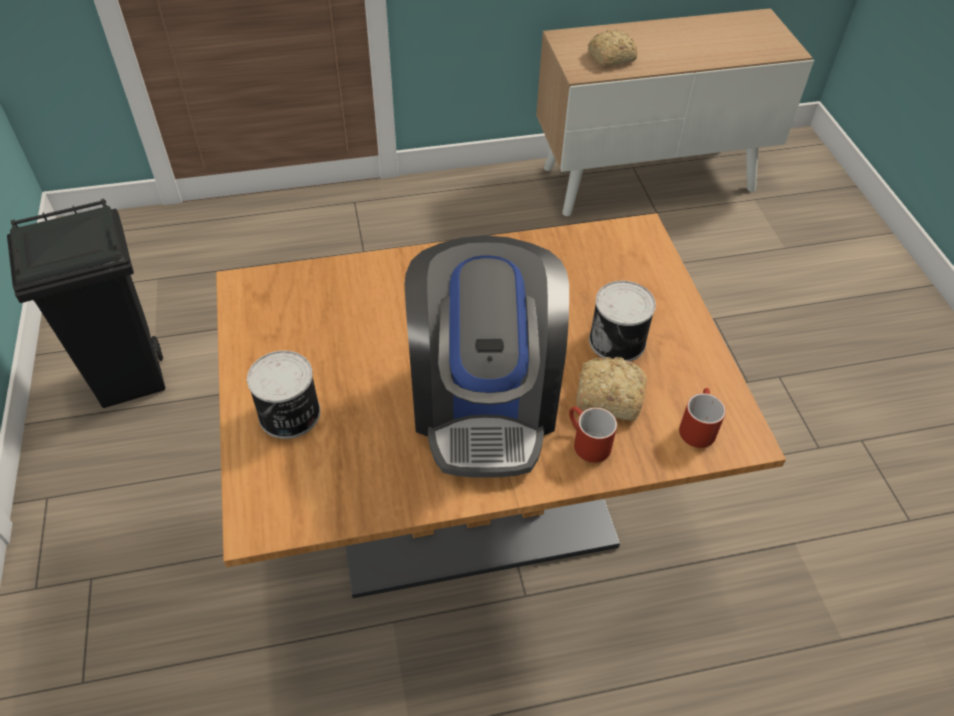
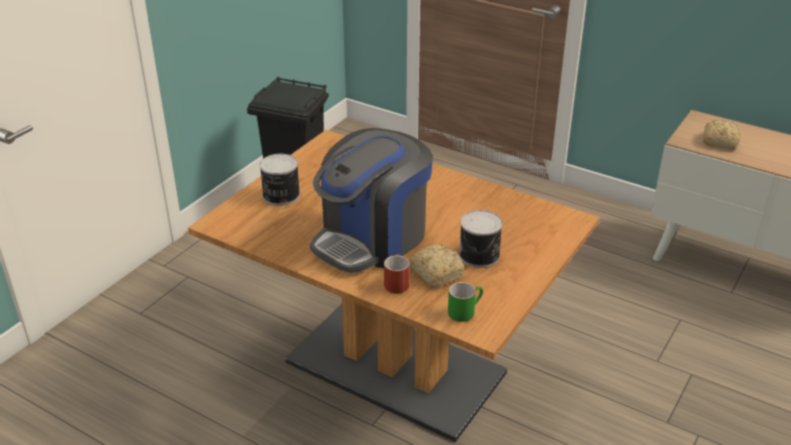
camera: 45 degrees right, 15 degrees down
red mug [679,388,726,448] -> green mug [448,282,483,322]

